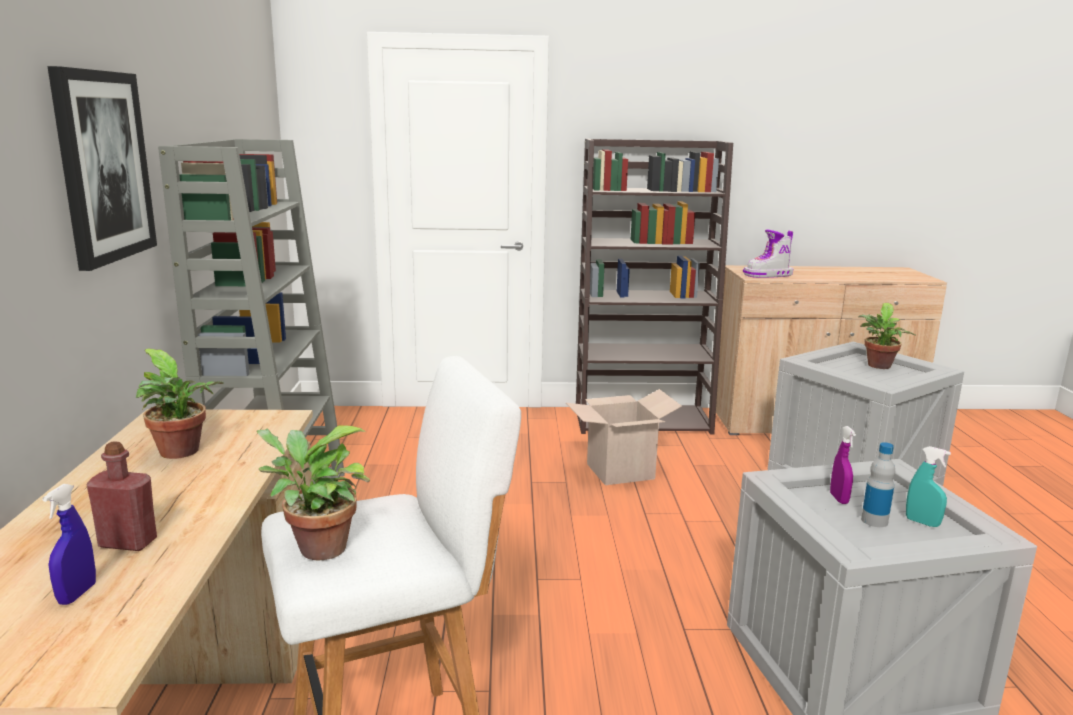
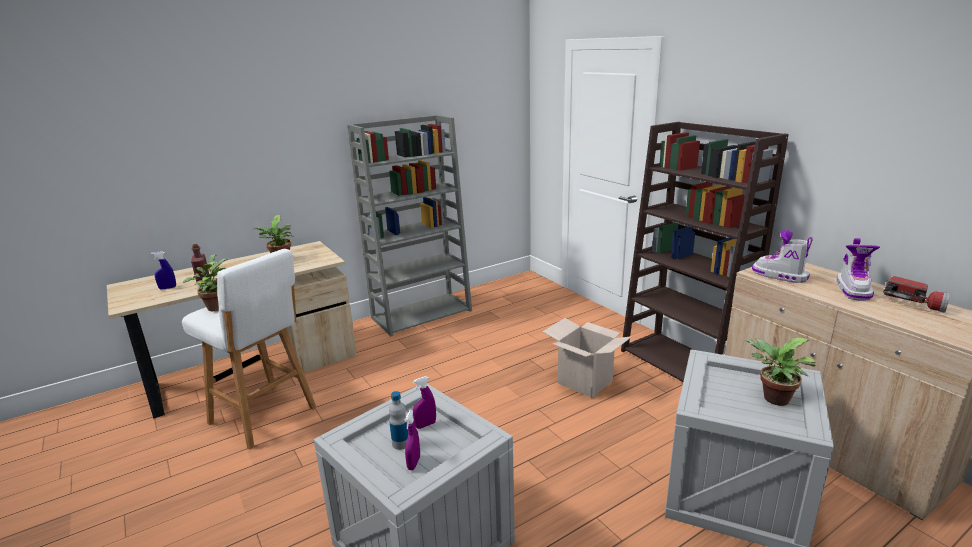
camera: 60 degrees right, 5 degrees up
picture [47,66,157,271] -> none
turquoise spray bottle [906,446,951,527] -> purple spray bottle [405,410,420,470]
none -> boot [836,238,880,301]
none -> flashlight [883,276,950,313]

